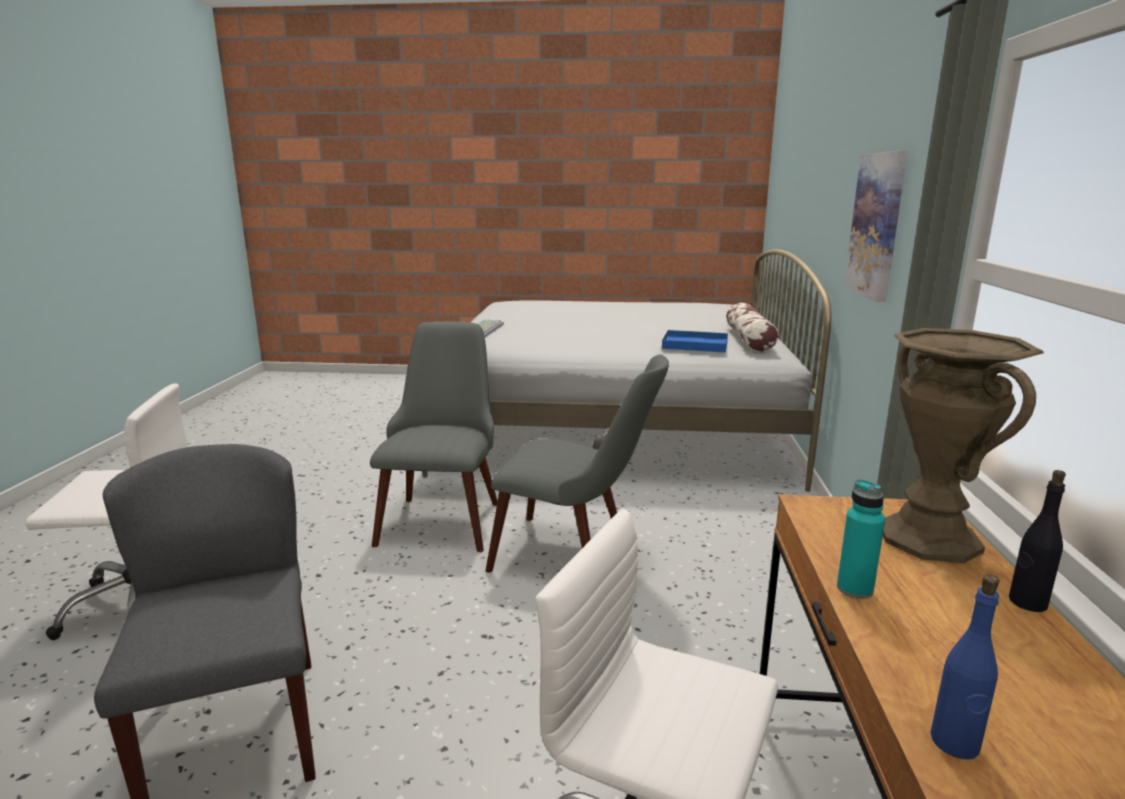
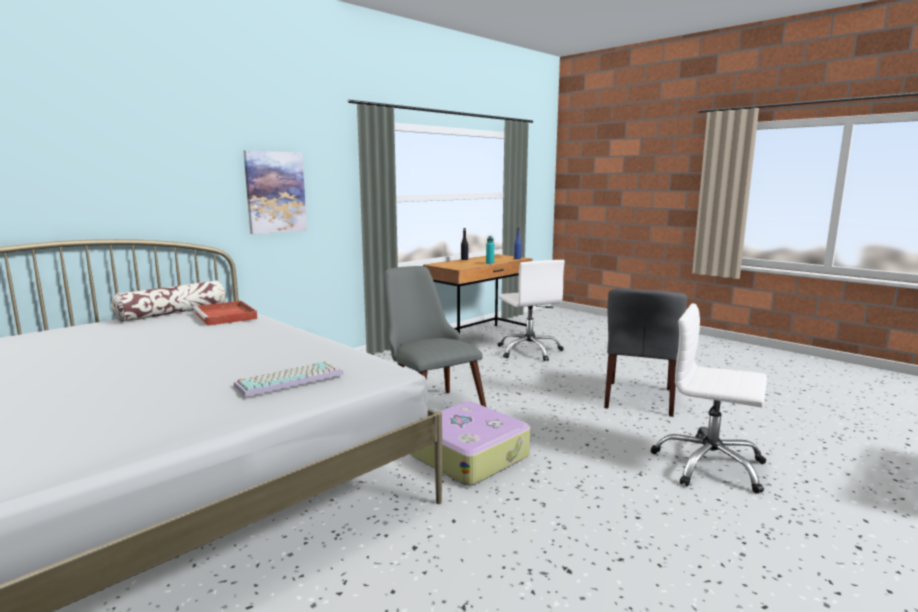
camera: 140 degrees left, 5 degrees down
grey chair [370,321,498,552] -> suitcase [410,402,530,486]
blue tray [662,330,728,353] -> red tray [193,301,257,326]
brown vase [883,328,1044,564] -> none

